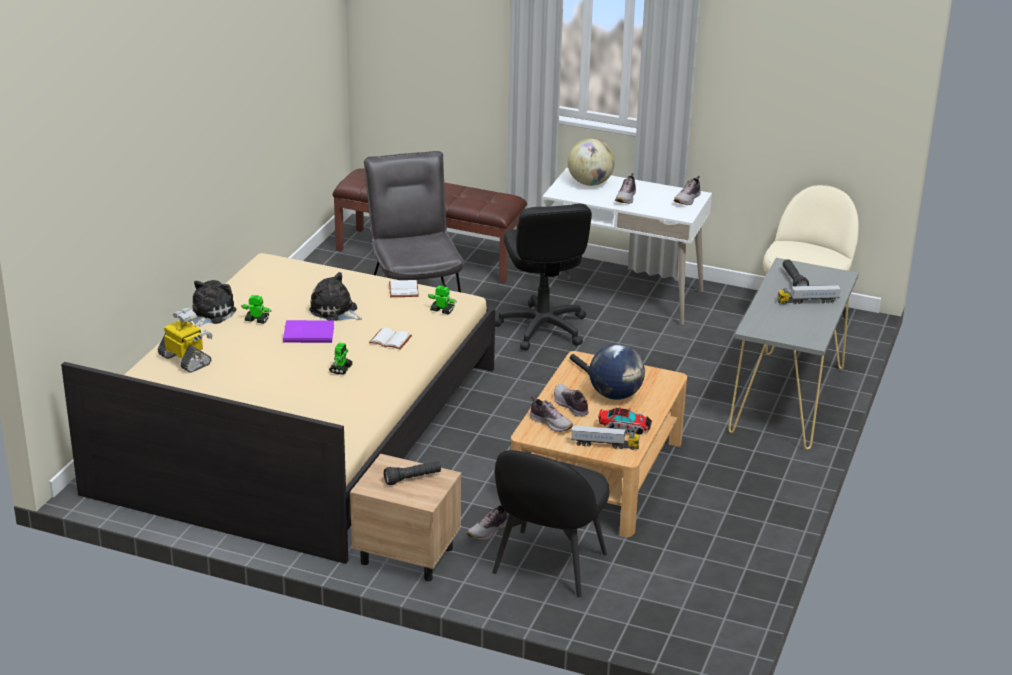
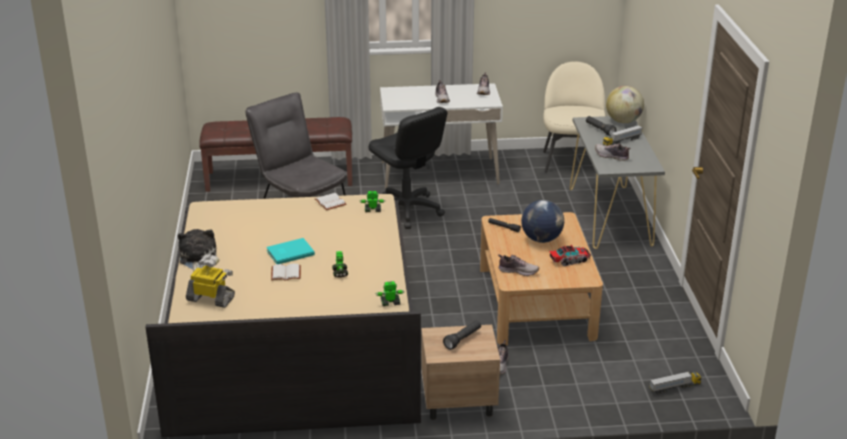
camera: 25 degrees left, 0 degrees up
toy robot [241,295,271,324] -> toy robot moved to [375,281,404,306]
purple book [283,320,334,343] -> turquoise book [266,238,315,264]
plush toy [309,272,362,321] -> none
white book [369,328,412,350] -> white book moved to [271,263,301,281]
black chair [492,450,610,597] -> none
shoe [554,384,589,417] -> shoe moved to [595,143,631,161]
globe [568,138,615,186] -> globe moved to [606,86,644,123]
toy truck [571,425,639,450] -> toy truck moved to [649,372,702,395]

